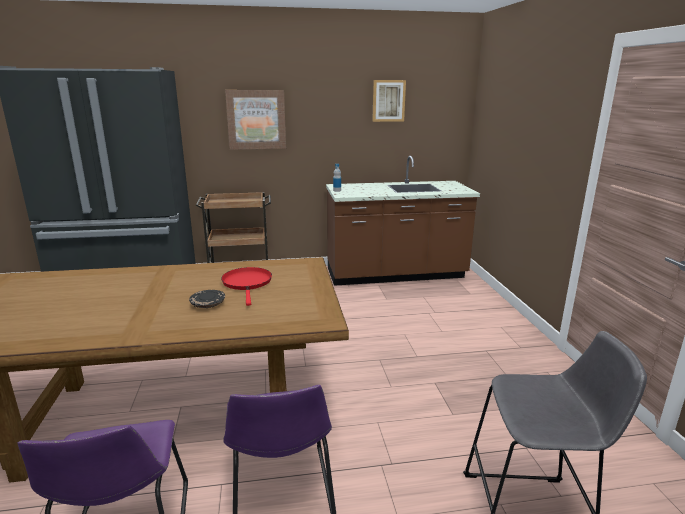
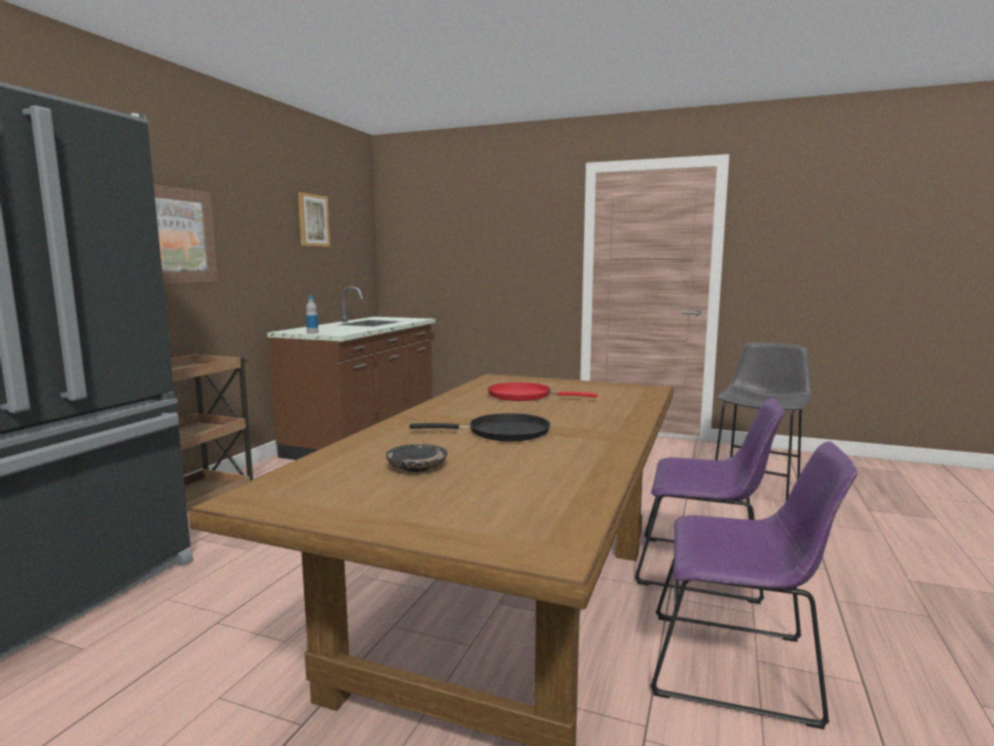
camera: 60 degrees left, 10 degrees down
black plate [189,290,225,308] -> black plate moved to [386,444,448,472]
none -> black frying pan [409,413,551,442]

